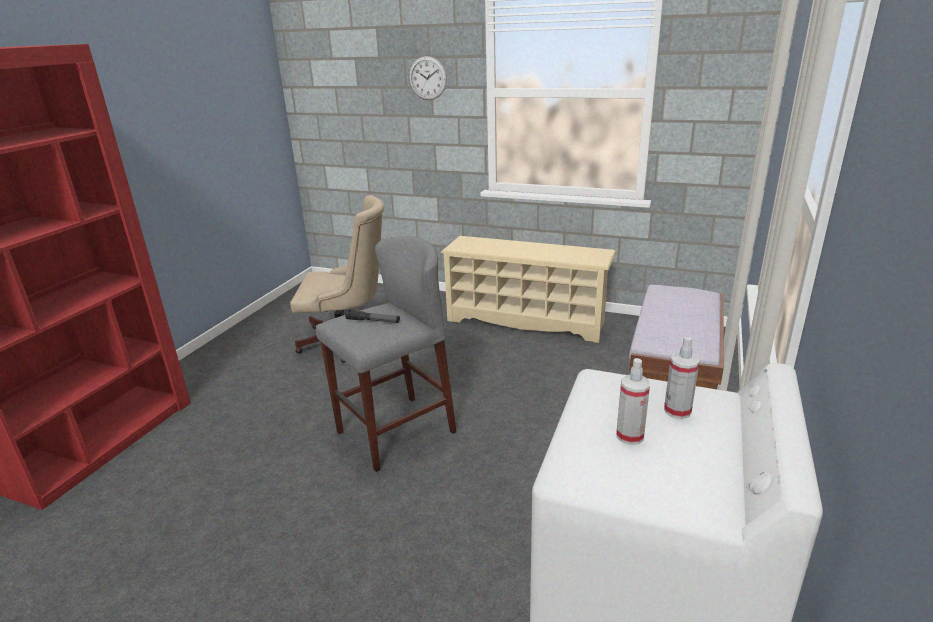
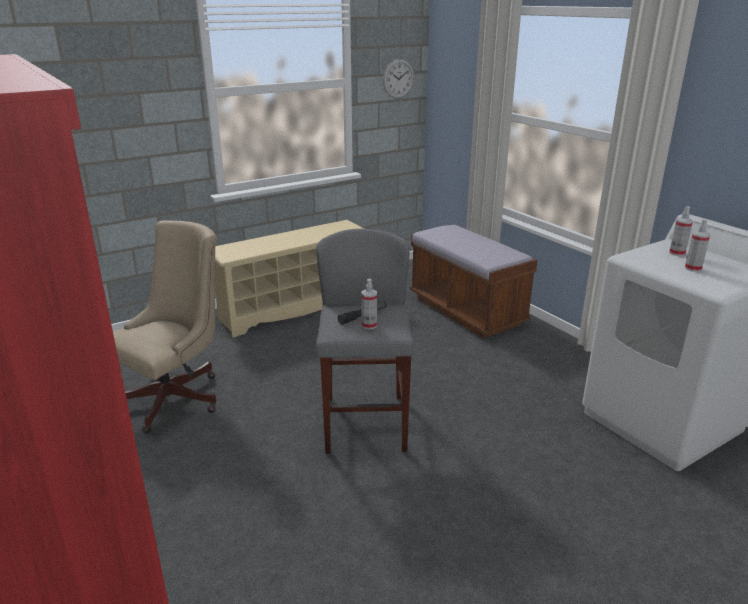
camera: 55 degrees left, 0 degrees up
wall clock [409,56,447,100] -> wall clock moved to [383,59,414,99]
none -> spray bottle [361,279,377,329]

